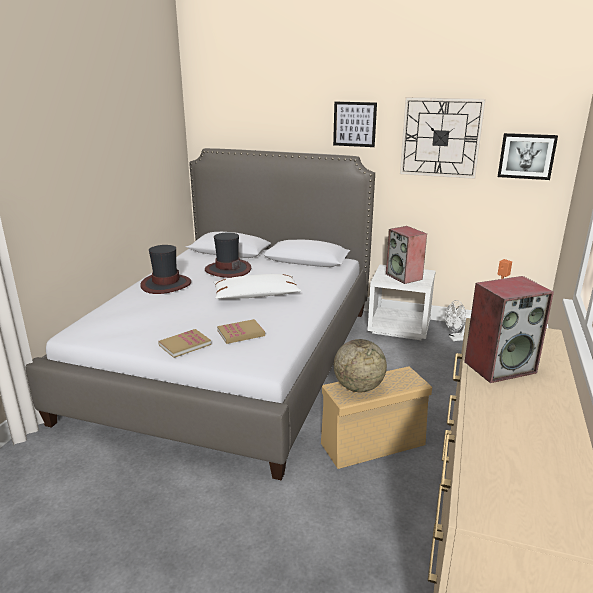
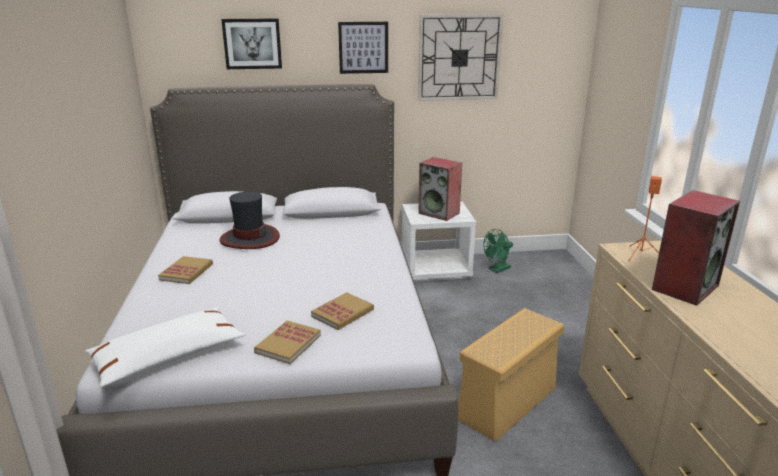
camera: 25 degrees left, 0 degrees up
hat [140,245,191,294] -> book [158,256,213,284]
white pillow [213,274,302,299] -> white pillow moved to [86,307,246,387]
globe [334,339,387,392] -> none
white fan [445,300,471,341] -> green fan [483,229,513,273]
picture [498,133,558,180] -> picture moved to [221,18,282,69]

